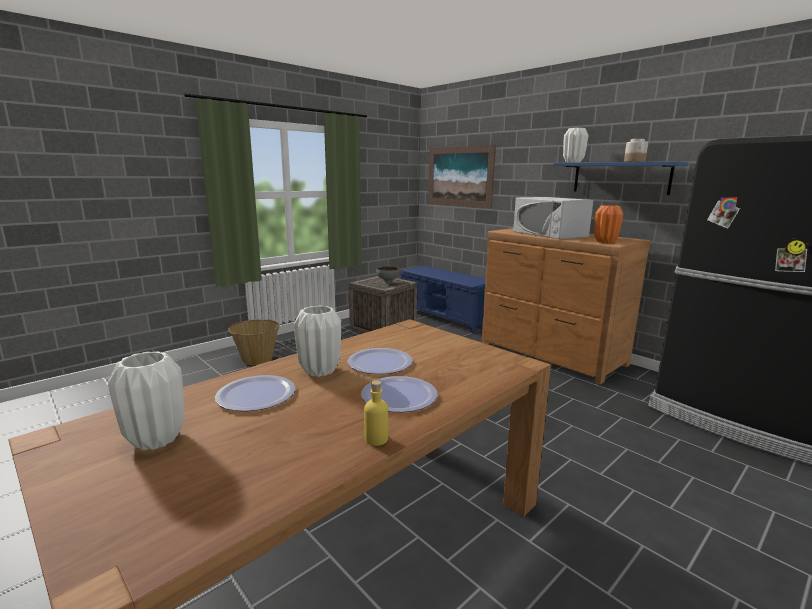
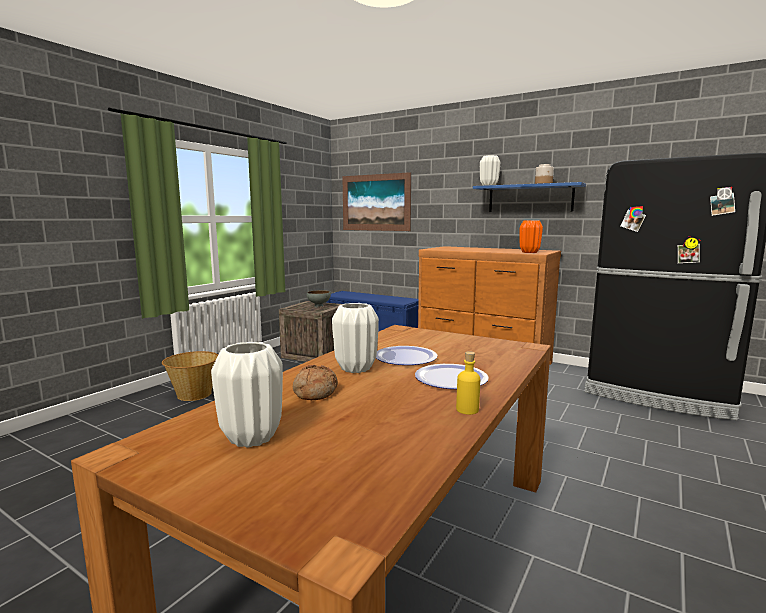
camera: 15 degrees left, 5 degrees down
plate [215,375,295,411] -> bread [293,365,338,400]
white microwave [513,197,594,239] -> none

